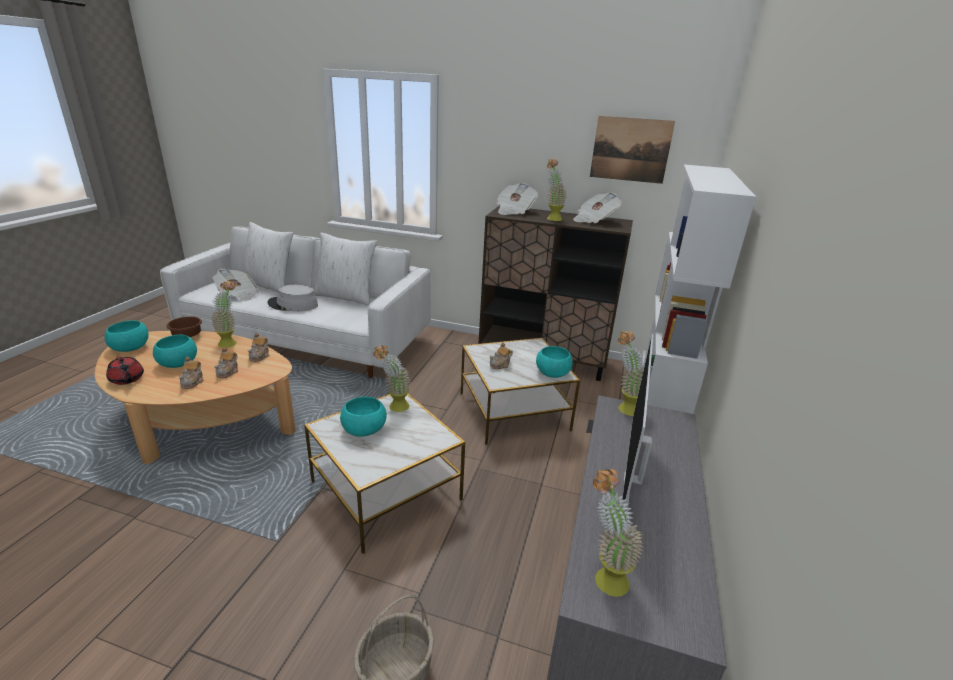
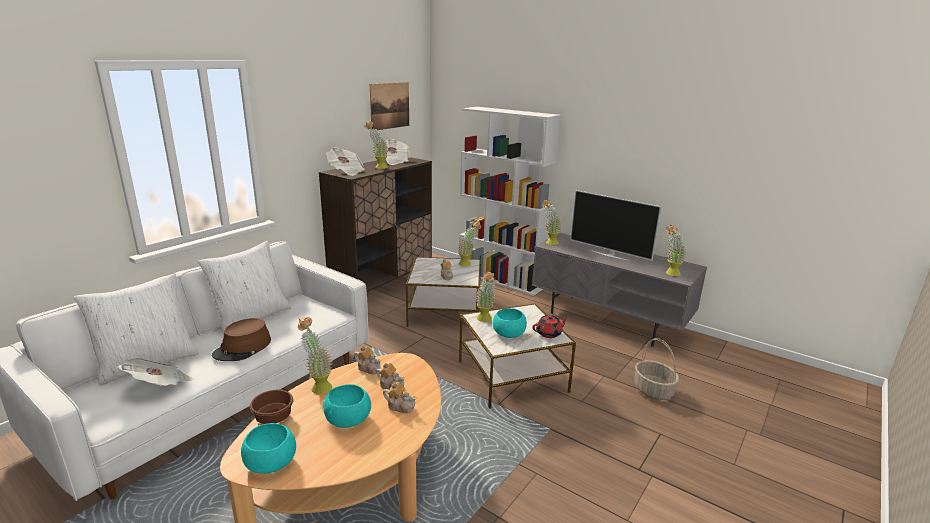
camera: 70 degrees left, 5 degrees down
red teapot [106,356,144,385] -> red teapot moved to [533,315,569,338]
grey hat [268,285,318,312] -> brown hat [212,318,271,361]
turquoise bowl [536,346,573,378] -> potted plant [458,221,481,267]

